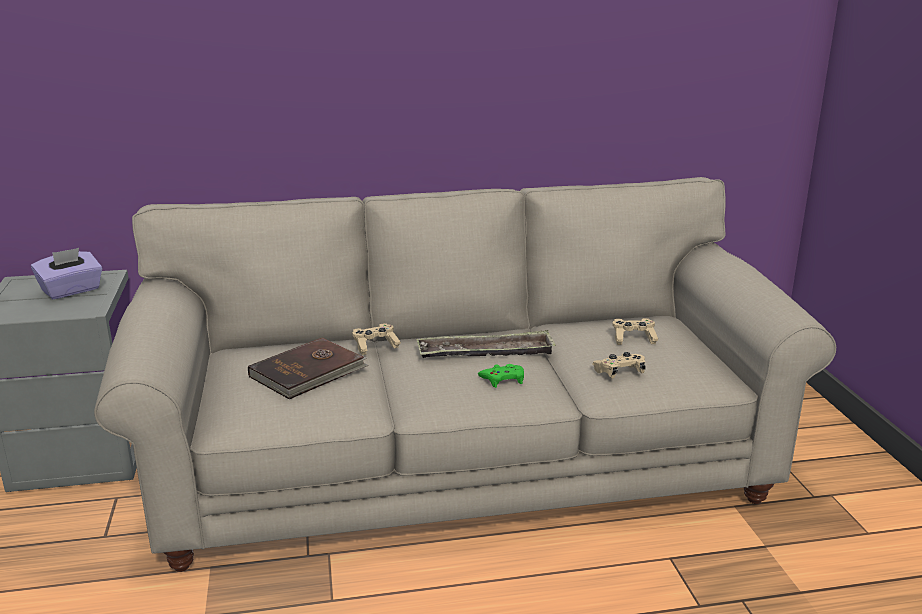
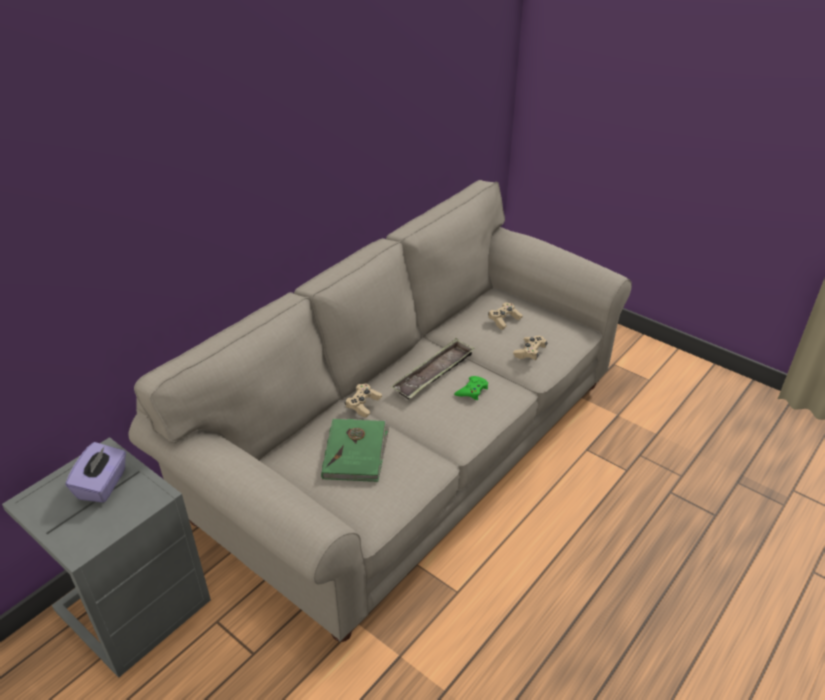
camera: 40 degrees left, 15 degrees up
brown book [248,337,369,400] -> green book [321,419,390,482]

